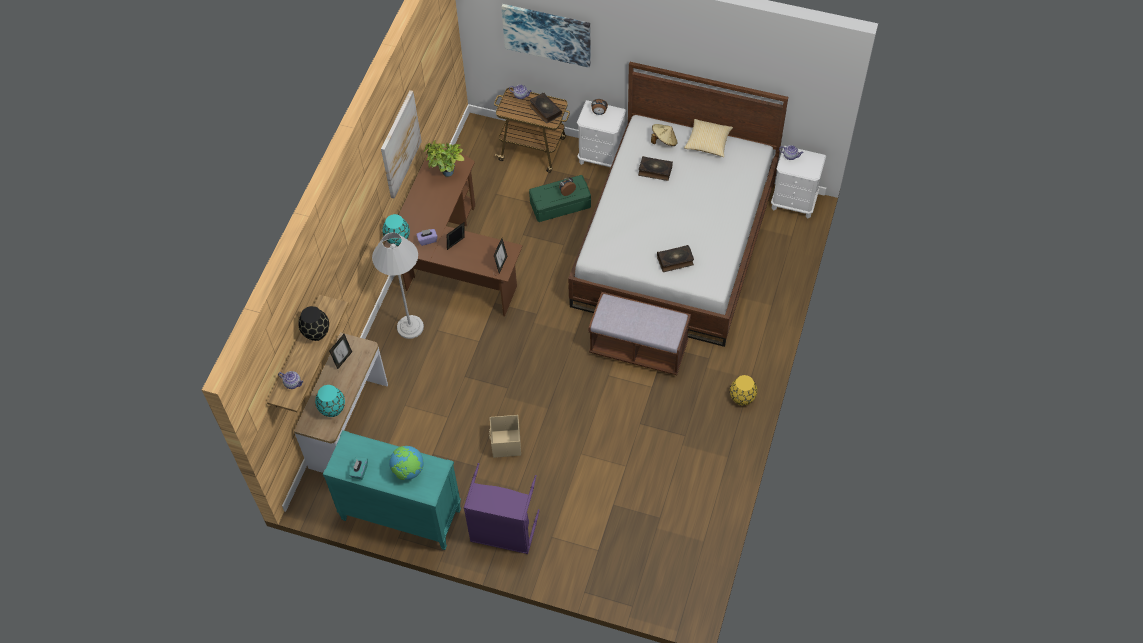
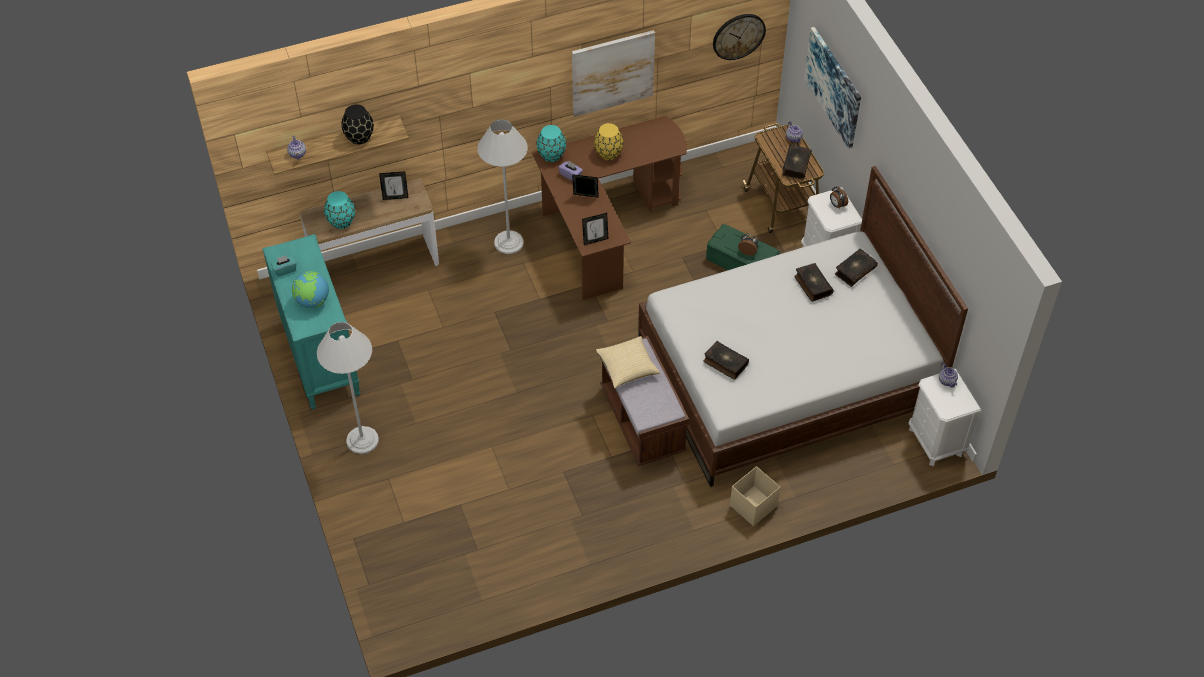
camera: 50 degrees right, 5 degrees down
potted plant [424,140,465,177] -> none
purple laundry basket [464,463,540,554] -> white floor lamp [317,322,379,454]
beige storage box [489,415,521,458] -> beige storage box moved to [730,466,780,526]
beige hat [651,124,677,146] -> book [835,249,878,287]
pillow [684,119,733,157] -> pillow moved to [596,336,660,388]
yellow vase [730,375,757,406] -> yellow vase moved to [594,123,624,160]
none -> wall clock [713,14,766,60]

